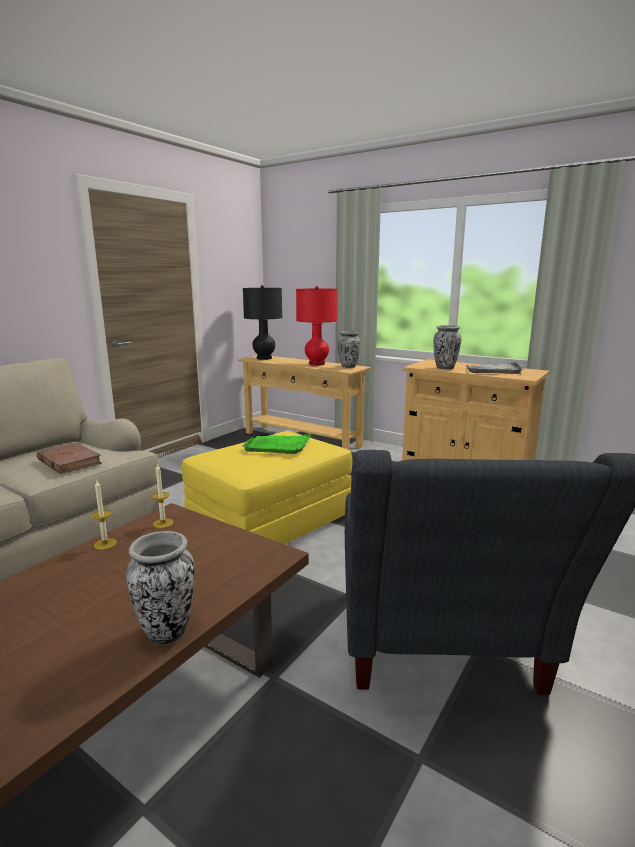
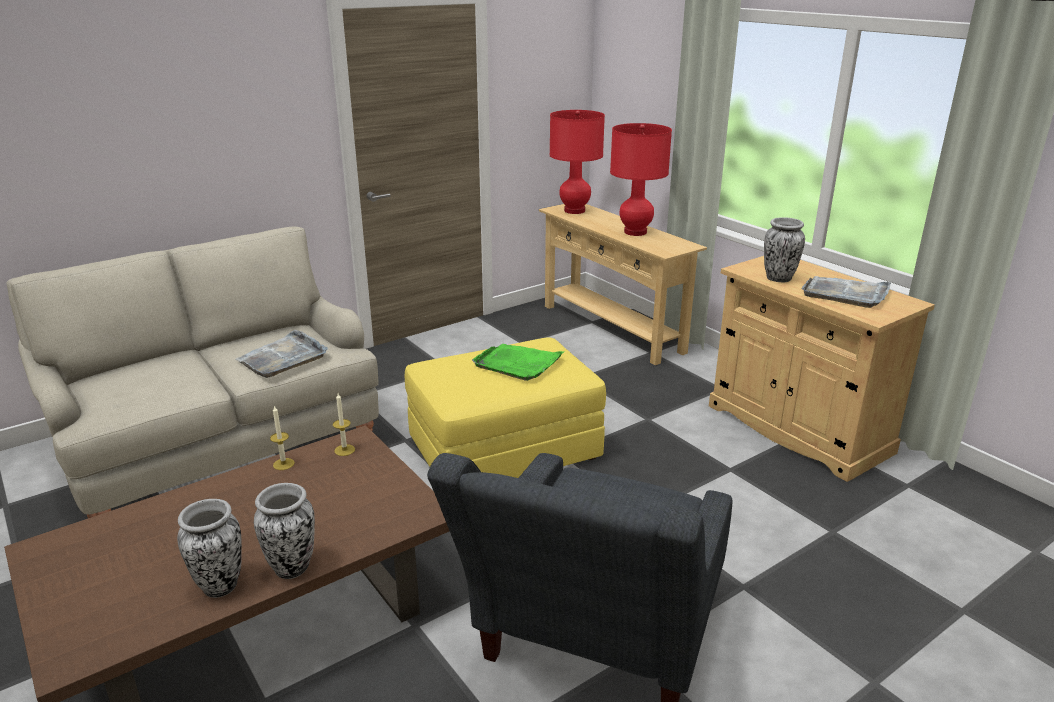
camera: 20 degrees right, 10 degrees up
brown book [37,443,102,474] -> grey tray [236,330,328,378]
black table lamp [243,285,282,360] -> red table lamp [550,110,605,214]
vase [338,331,361,368] -> vase moved to [177,499,242,598]

